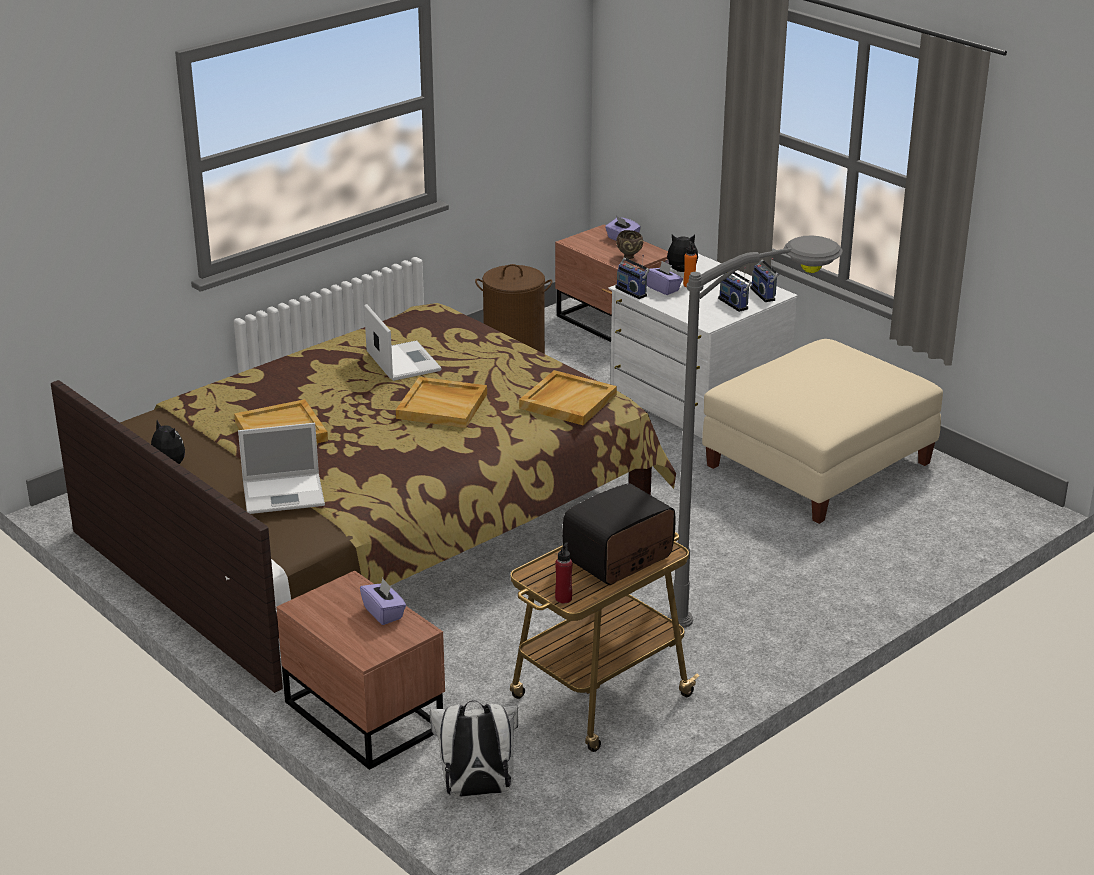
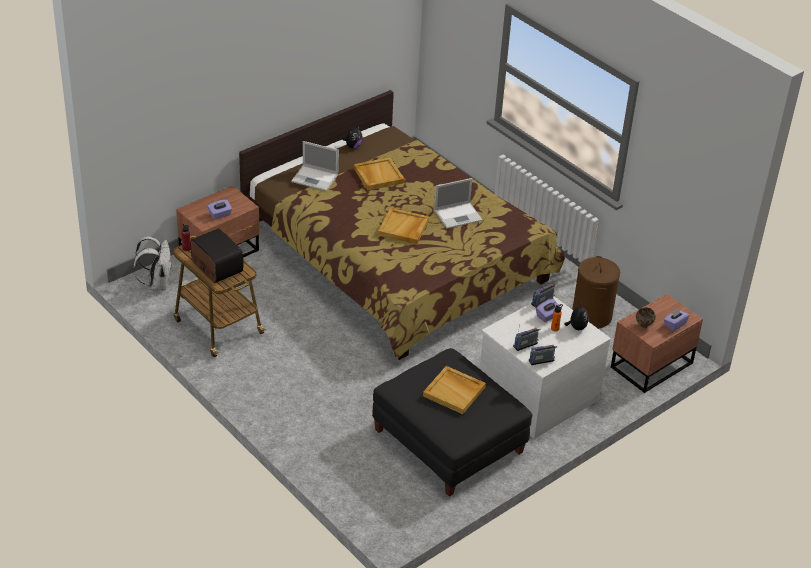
camera: 90 degrees right, 10 degrees up
laptop [238,423,325,514] -> laptop turned 60 degrees counterclockwise [291,141,339,191]
beige tray [519,370,617,425] -> beige tray moved to [423,366,486,414]
grey floor lamp [667,235,843,628] -> none
beige ottoman [702,339,943,524] -> black ottoman [372,348,532,497]

